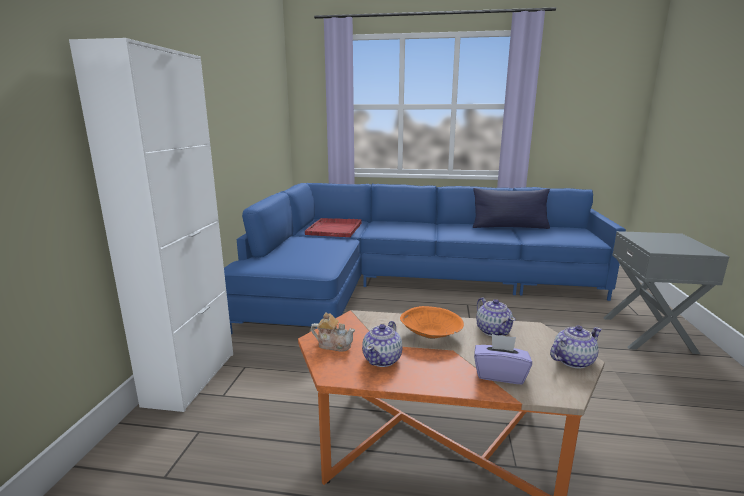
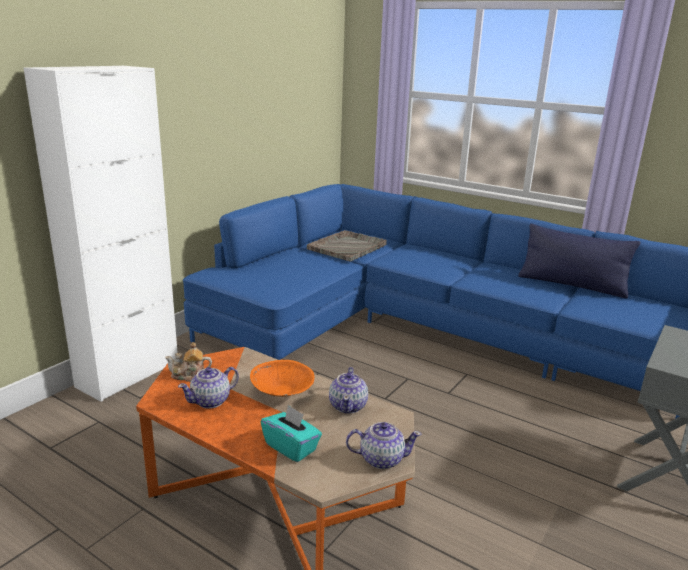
camera: 25 degrees right, 5 degrees up
red tray [305,218,362,237] -> grey tray [307,230,387,262]
teapot [311,312,355,351] -> teapot turned 135 degrees clockwise [165,342,212,382]
purple tissue box [474,334,532,384] -> turquoise tissue box [261,405,322,462]

